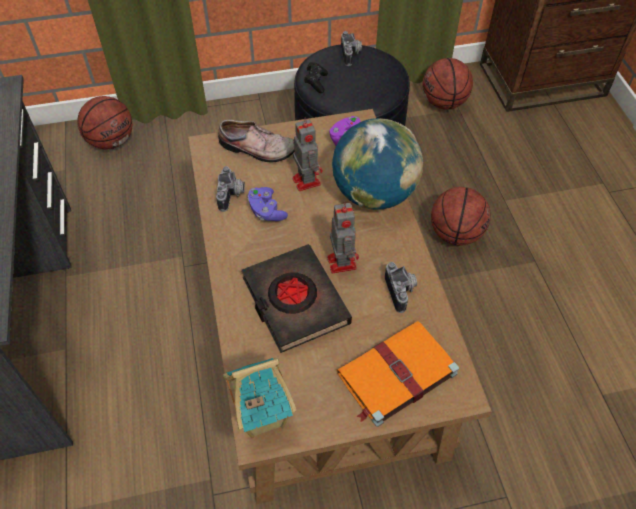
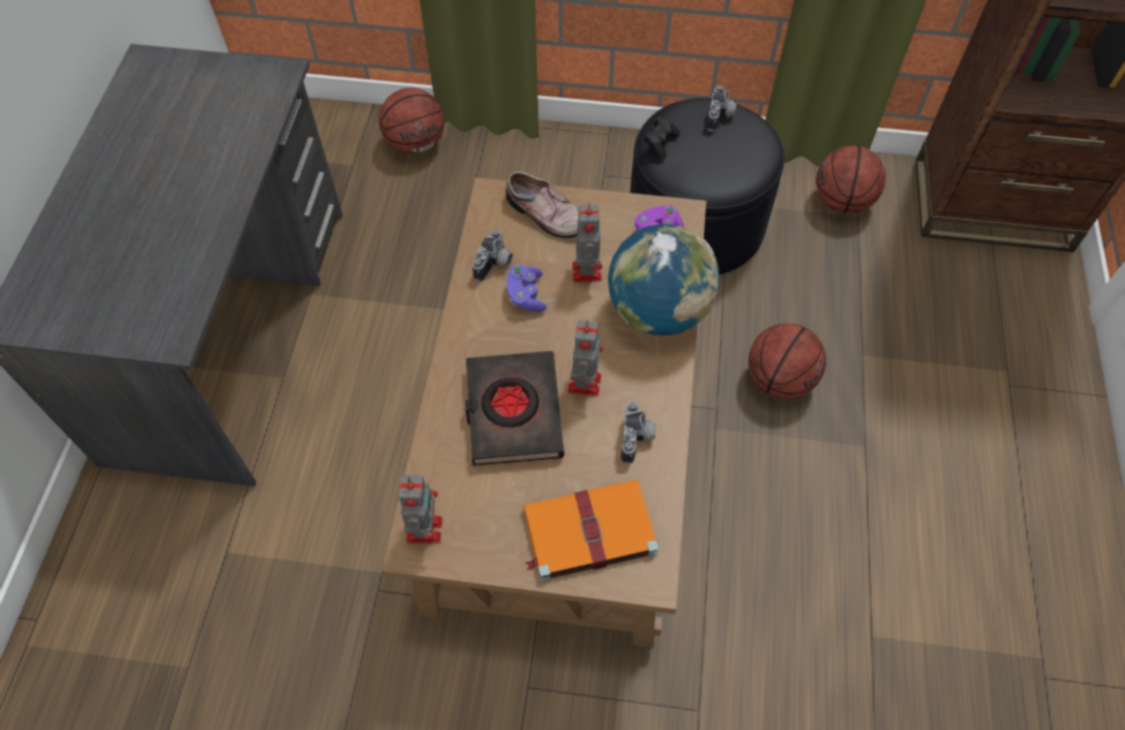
camera: 20 degrees right, 5 degrees up
toy house [223,358,296,438] -> toy robot [398,475,442,543]

